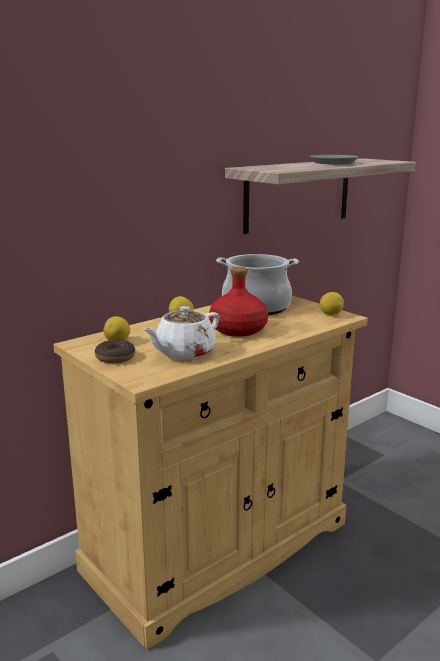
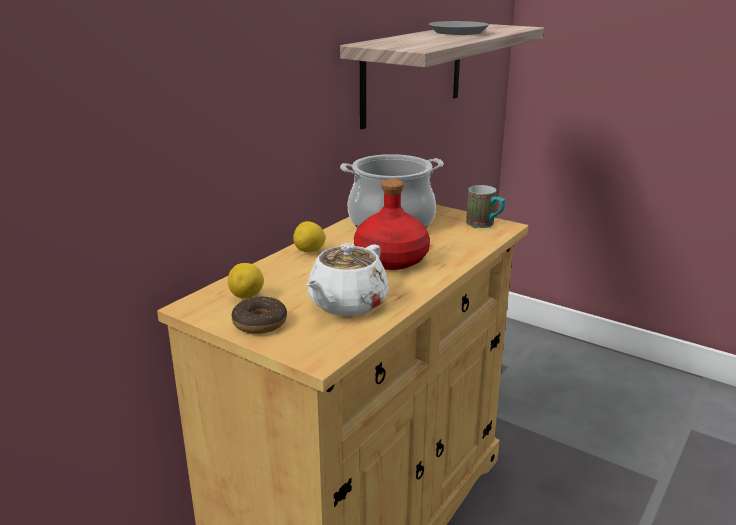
camera: 15 degrees left, 5 degrees up
lemon [320,292,344,315] -> mug [466,185,505,228]

